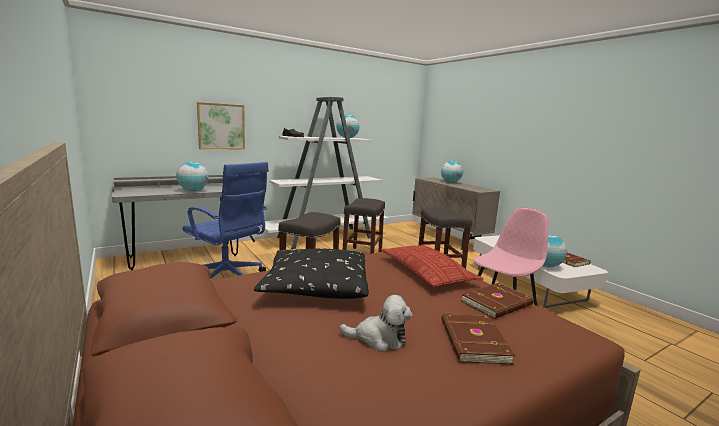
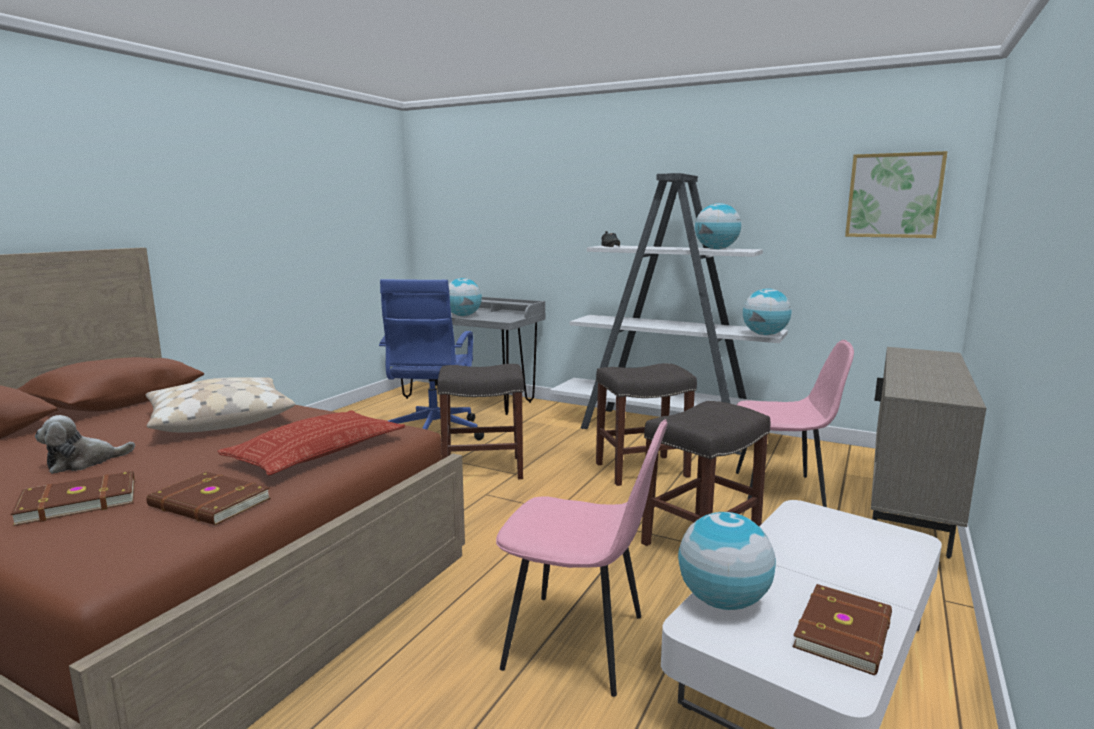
camera: 60 degrees right, 0 degrees up
picture [197,102,245,149] -> picture moved to [845,151,948,238]
black pillow [254,248,369,299] -> beige pillow [146,377,295,432]
plush toy [340,295,413,352] -> plush toy turned 75 degrees clockwise [35,415,135,474]
globe [441,161,463,183] -> globe moved to [743,288,791,335]
none -> pink chair [736,340,854,507]

